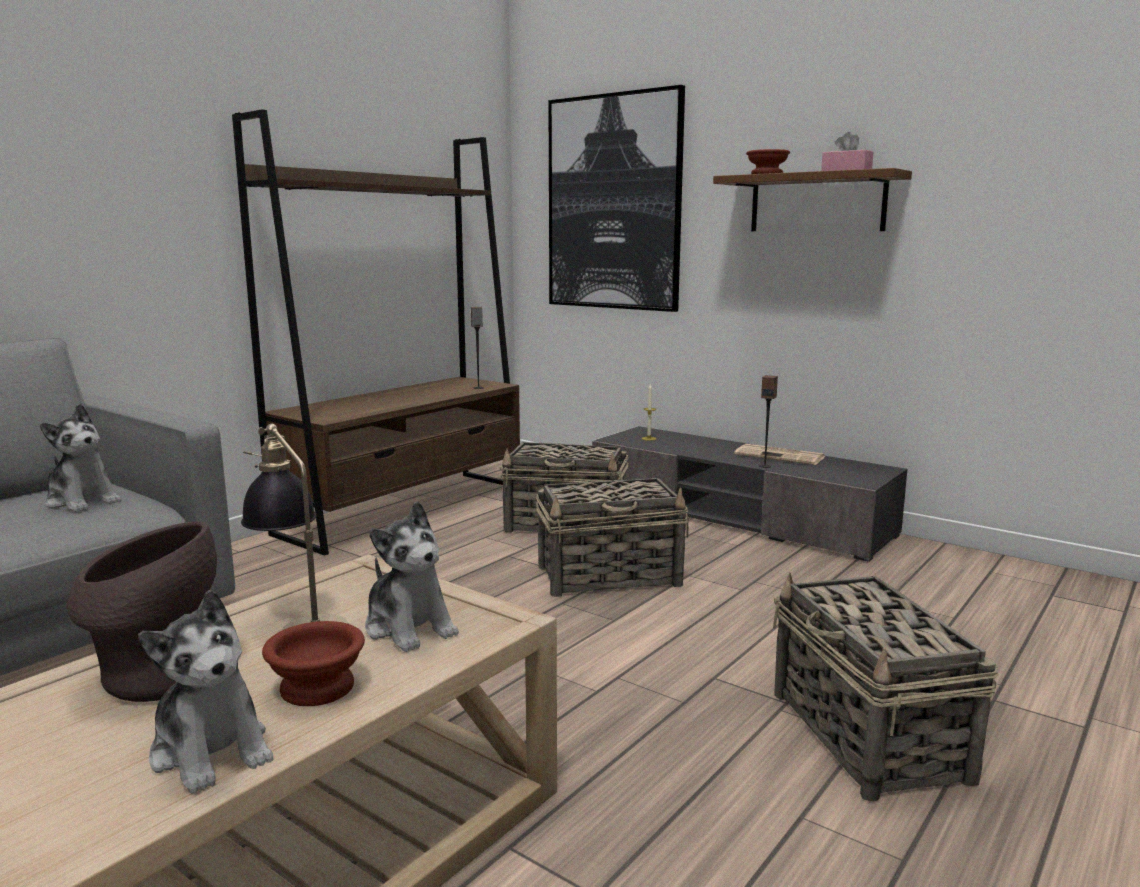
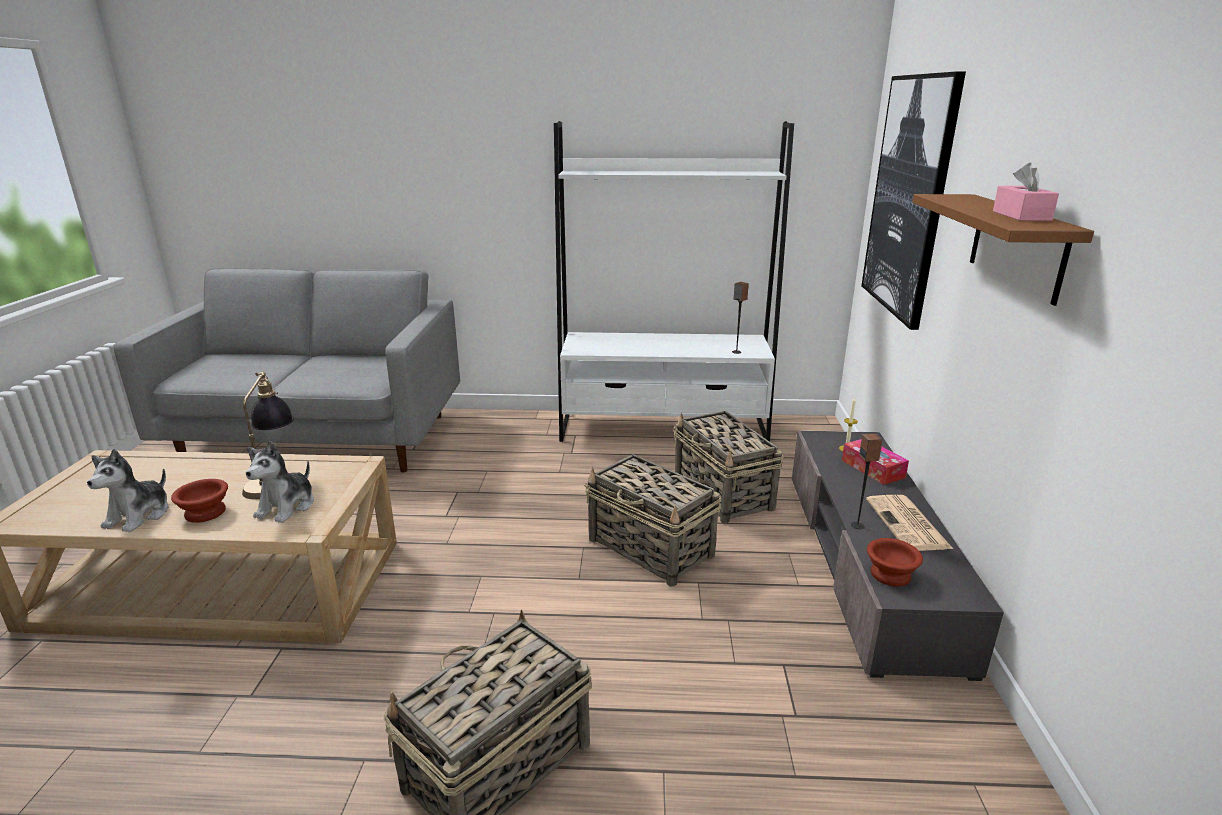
camera: 55 degrees right, 10 degrees up
plush toy [40,404,121,512] -> none
brown vase [67,521,217,702] -> none
brown bookcase [232,109,520,556] -> white bookcase [554,121,794,442]
brown bowl [746,149,790,174] -> brown bowl moved to [867,538,923,586]
none -> tissue box [842,439,909,485]

